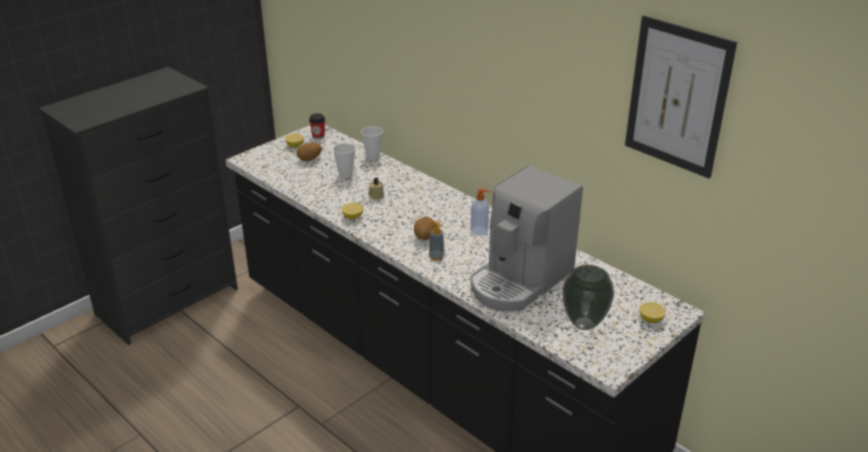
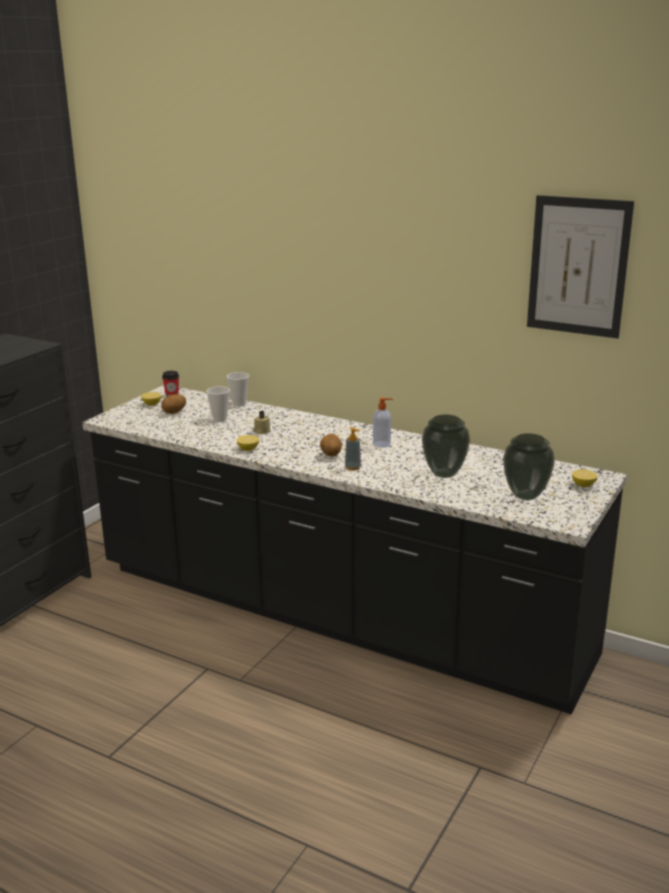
camera: 15 degrees left, 10 degrees down
coffee machine [471,165,583,311] -> vase [422,415,470,478]

